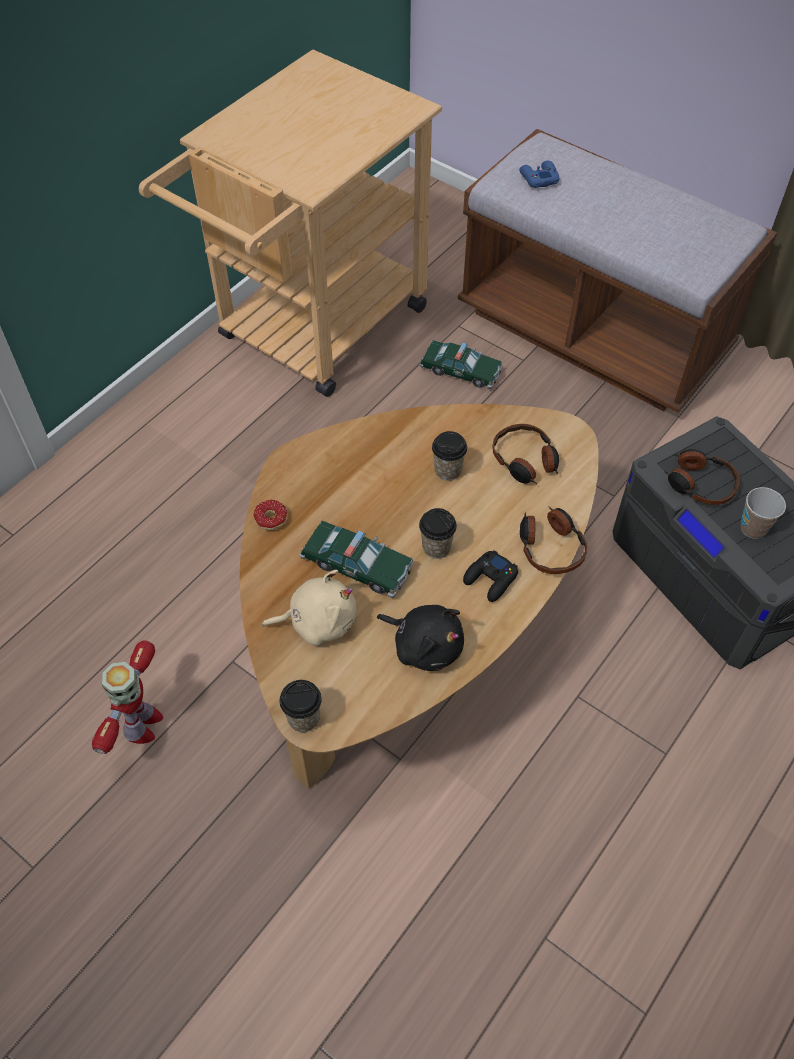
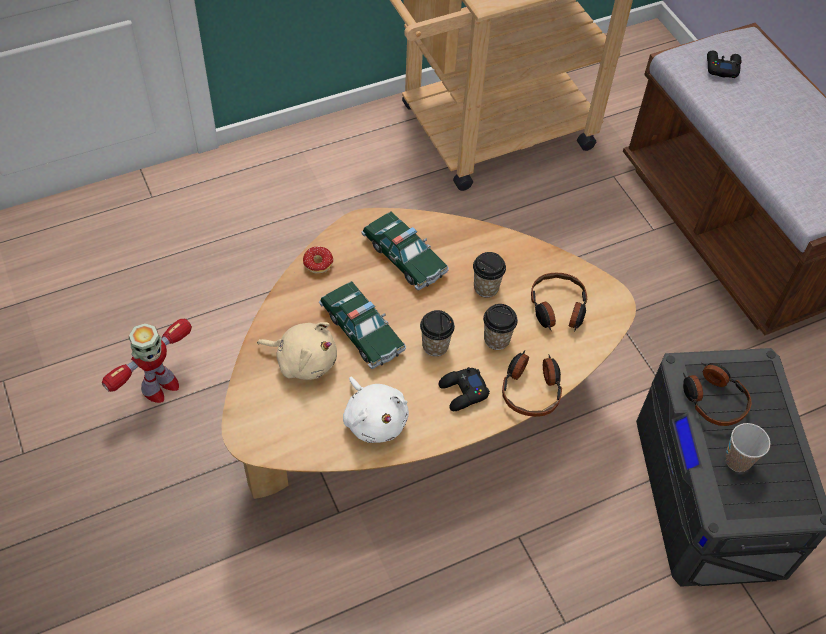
camera: 25 degrees right, 0 degrees up
cup [279,680,322,732] -> cup moved to [483,304,518,350]
black plush toy [377,605,464,671] -> white plush toy [343,376,409,443]
toy car [419,340,502,389] -> toy car moved to [362,212,449,290]
blue game controller [519,161,559,188] -> black game controller [707,51,741,78]

